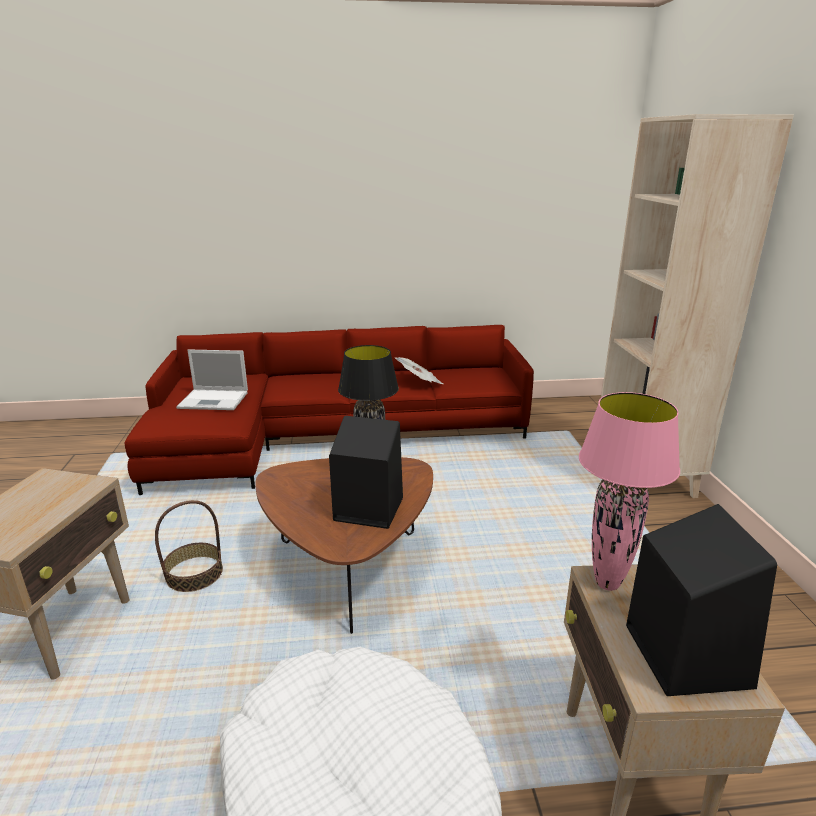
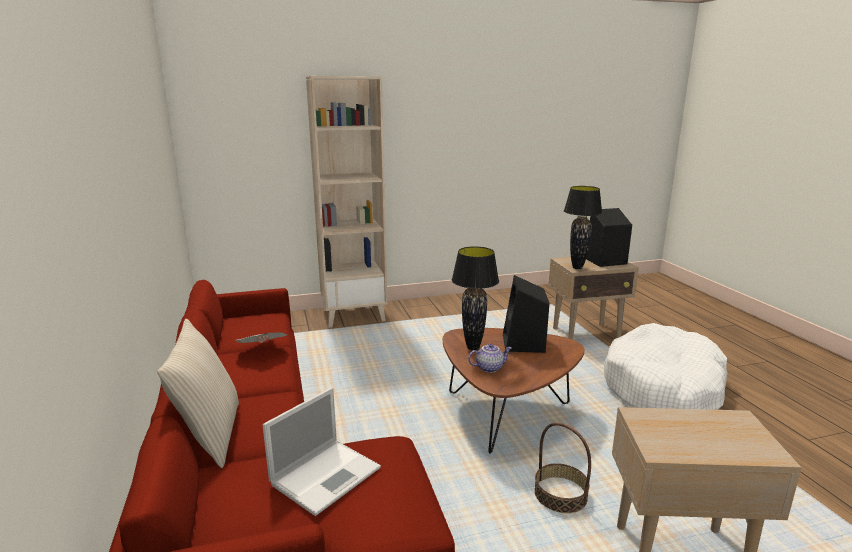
camera: 100 degrees left, 5 degrees down
laptop [176,349,248,410] -> laptop turned 45 degrees clockwise [263,387,381,516]
pink table lamp [579,392,680,591] -> black table lamp [564,186,602,269]
none -> beige pillow [157,318,239,468]
none -> teapot [468,344,512,373]

